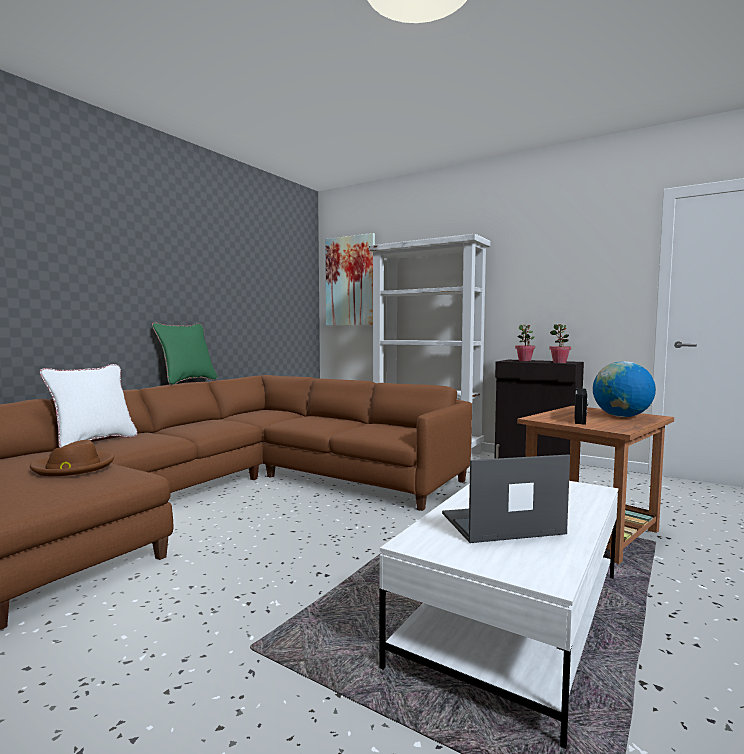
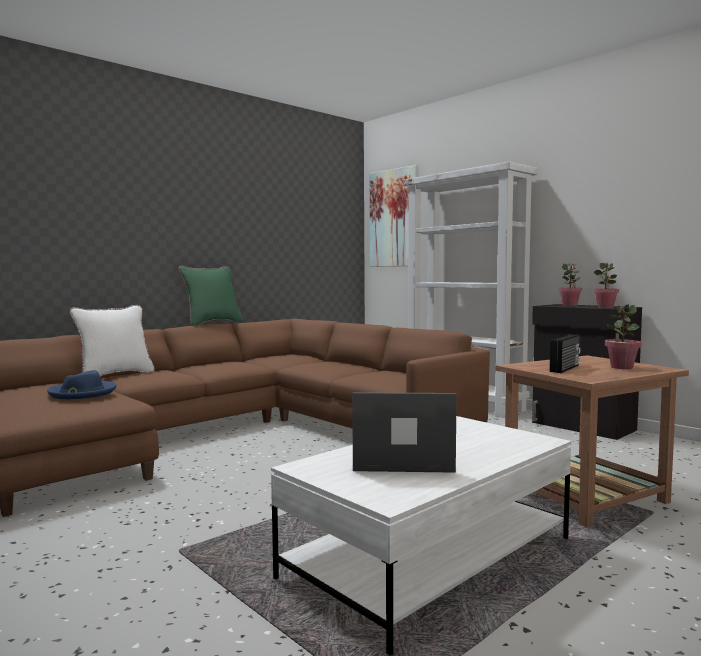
camera: 15 degrees right, 0 degrees up
brown hat [30,440,114,477] -> blue hat [47,370,116,399]
globe [593,361,656,417] -> potted plant [605,304,642,369]

